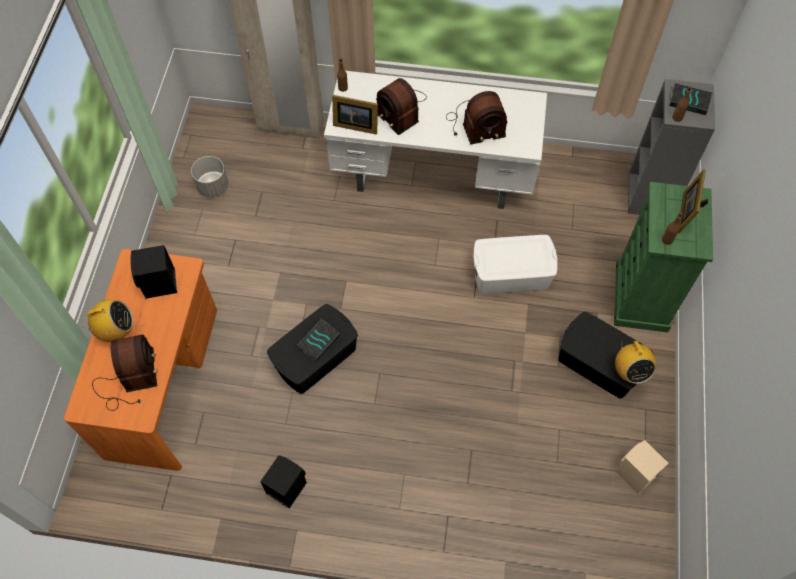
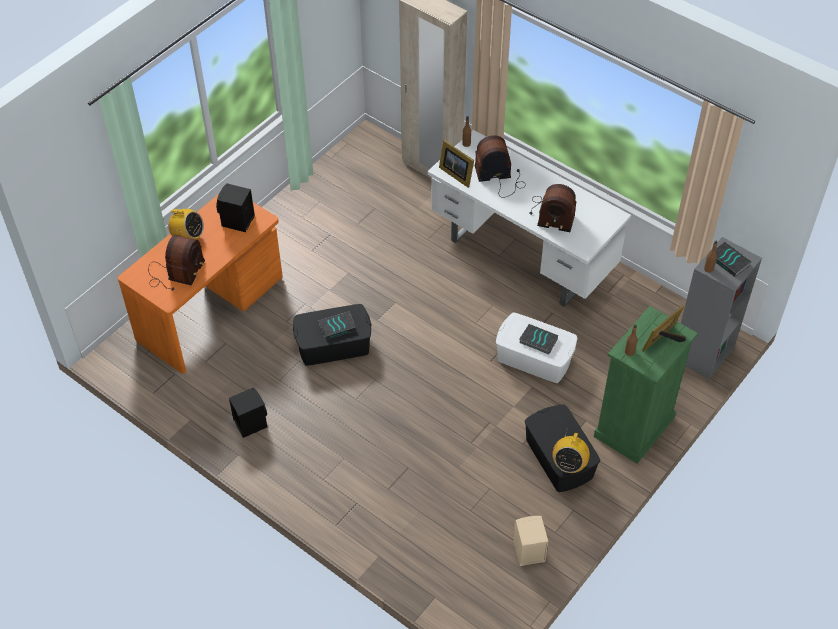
camera: 30 degrees right, 10 degrees down
grey planter [191,156,228,198] -> none
radio [376,78,427,135] -> radio turned 90 degrees clockwise [475,135,526,198]
none -> book [519,324,558,355]

